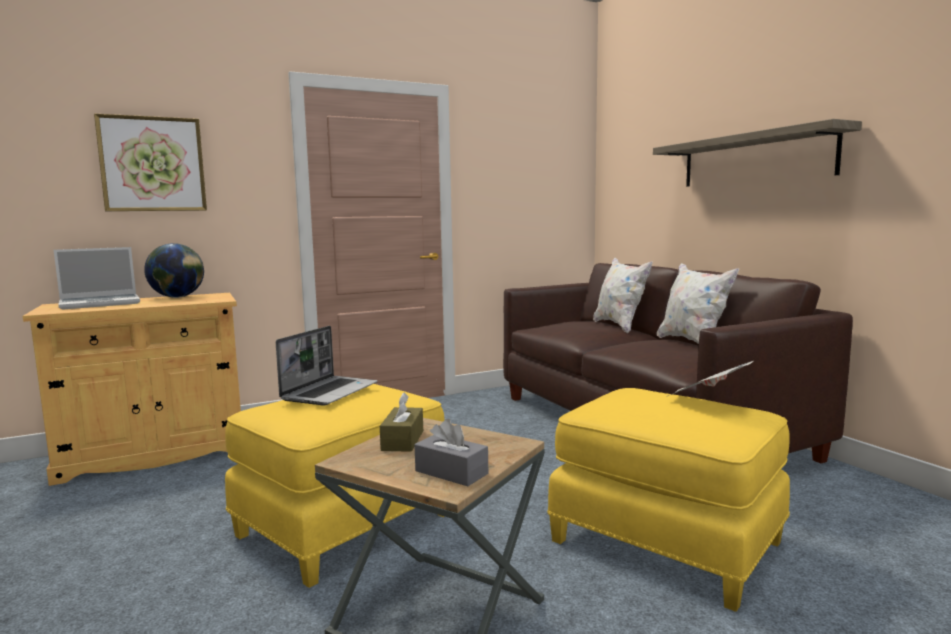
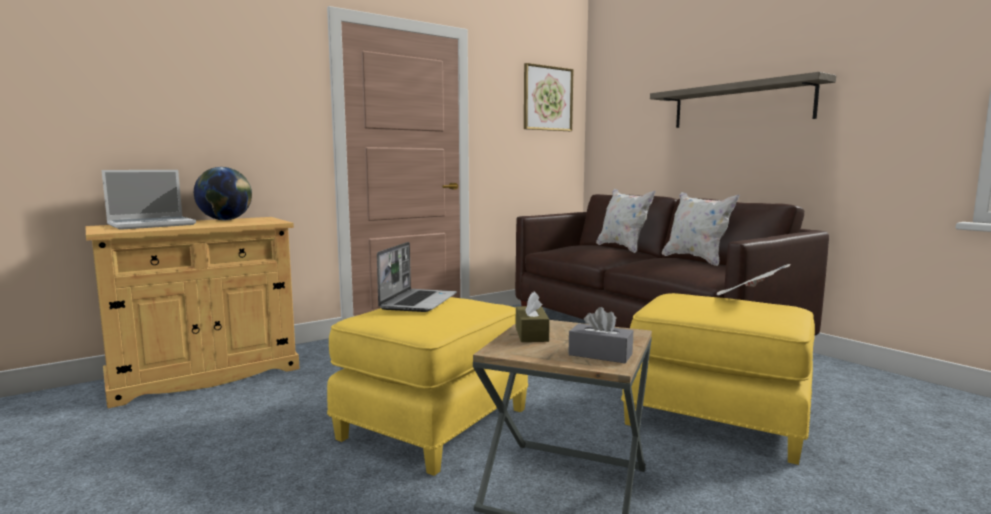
camera: 10 degrees left, 0 degrees up
picture [94,114,207,211] -> picture moved to [524,63,574,131]

